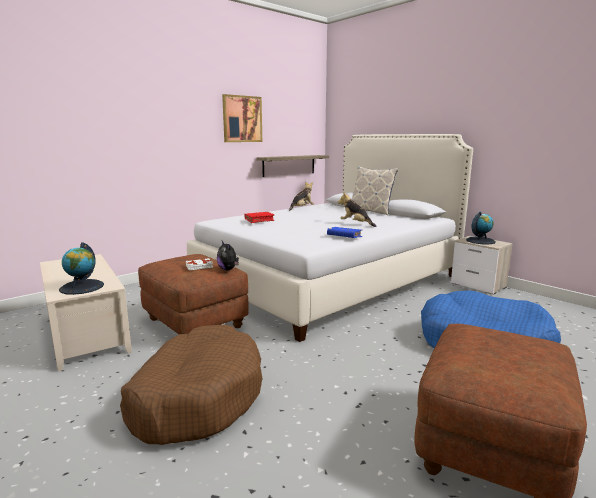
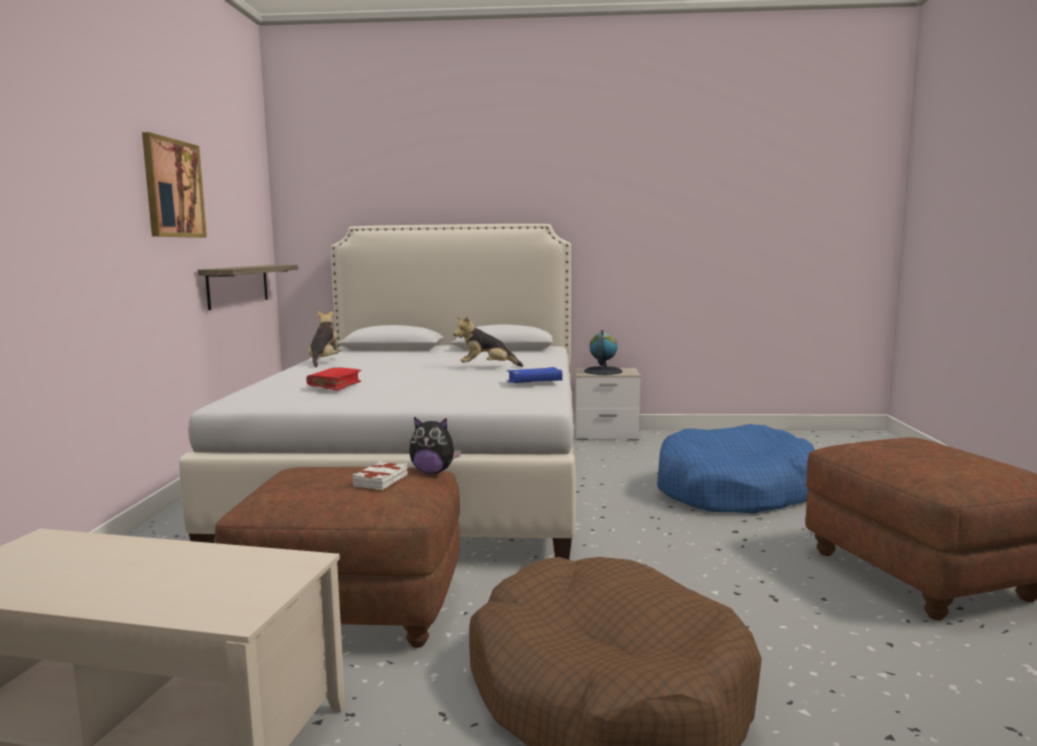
camera: 45 degrees left, 5 degrees down
globe [59,242,104,295] -> none
pillow [351,166,398,215] -> none

